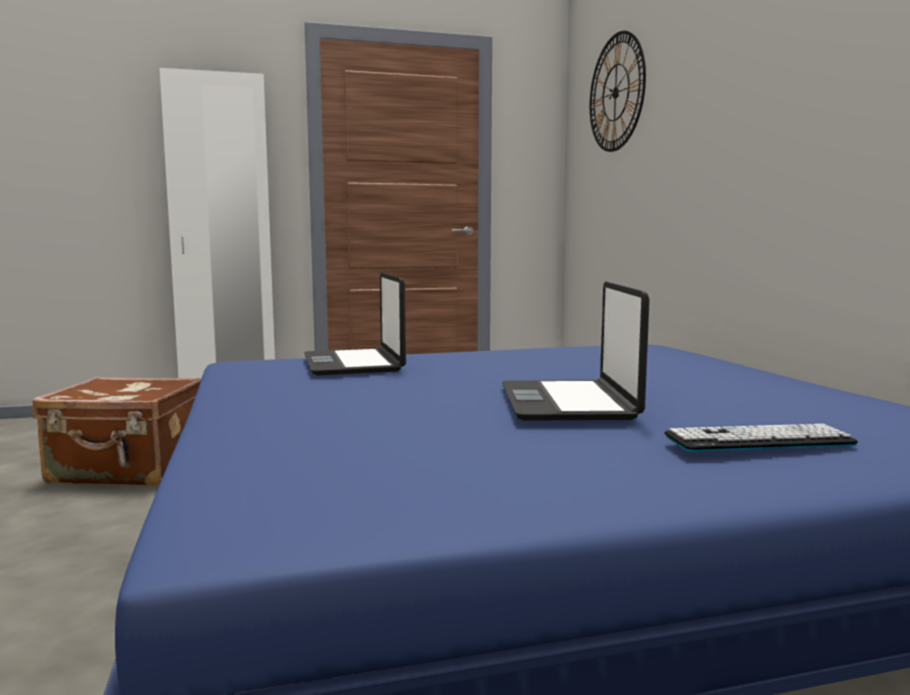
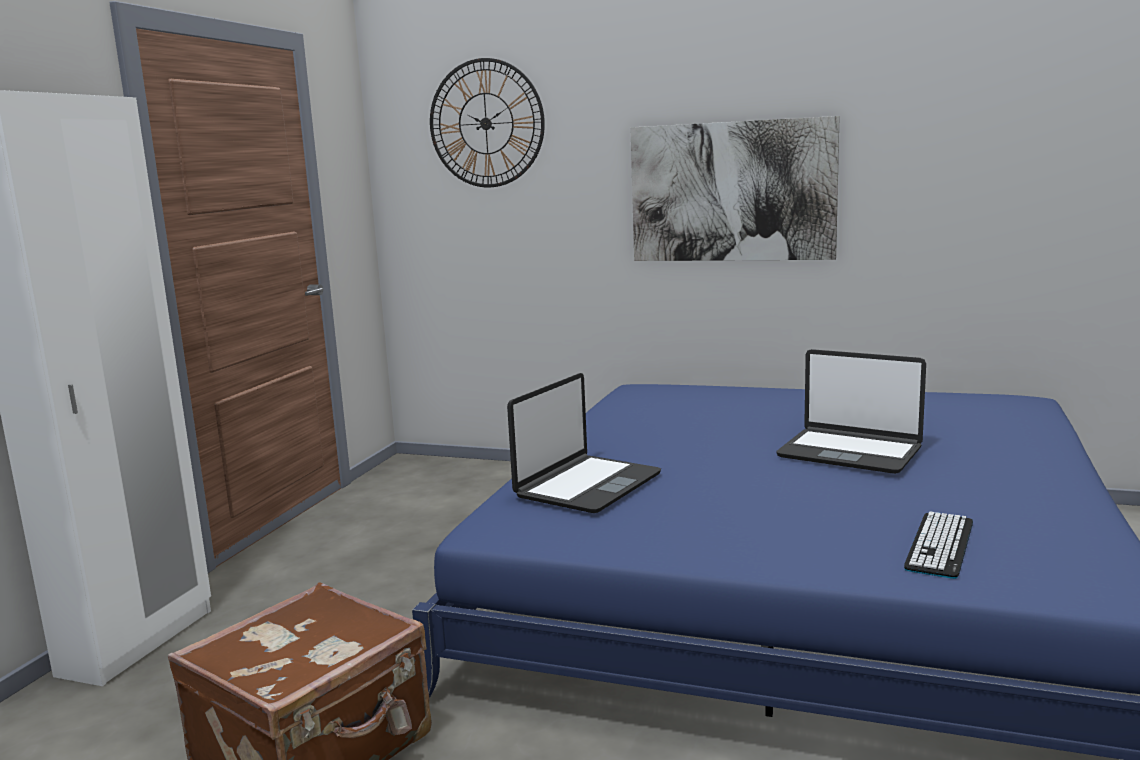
camera: 55 degrees left, 5 degrees up
laptop [304,273,406,376] -> laptop turned 75 degrees counterclockwise [507,373,661,513]
keyboard [665,424,858,451] -> keyboard moved to [904,511,973,579]
none -> picture [630,116,840,261]

